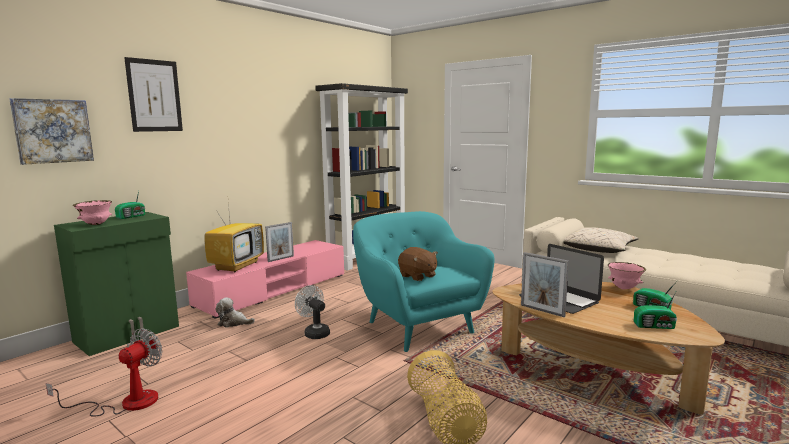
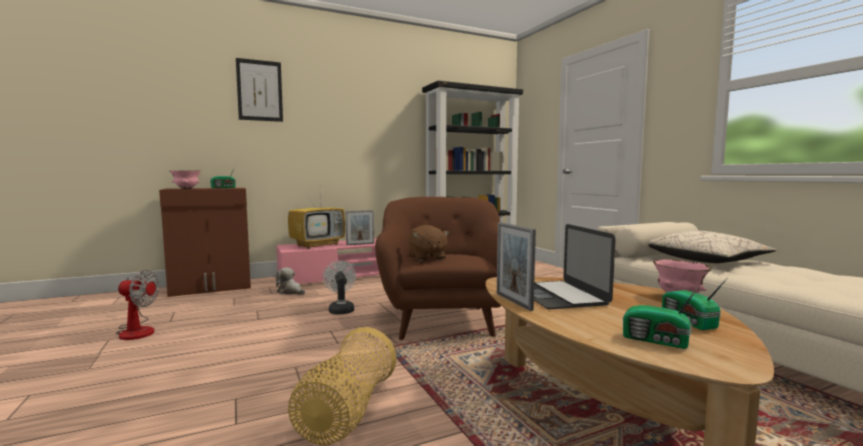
camera: 25 degrees right, 5 degrees down
picture [9,98,94,165] -> none
fan [46,328,163,417] -> fan turned 45 degrees clockwise [116,270,160,340]
green cabinet [54,212,179,356] -> brown cabinet [159,188,251,297]
turquoise armchair [353,211,494,352] -> brown armchair [375,197,501,340]

